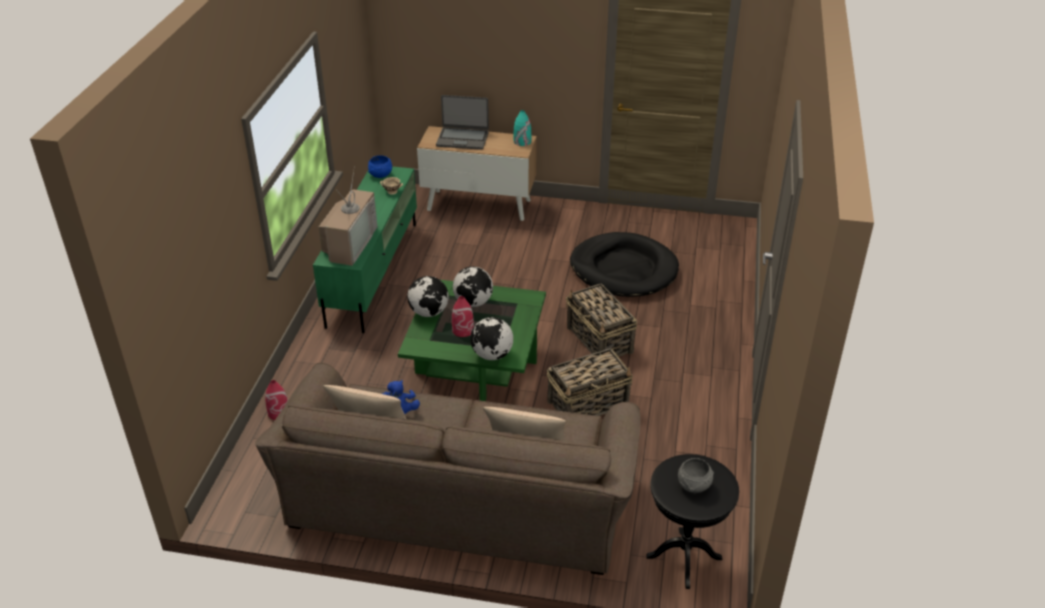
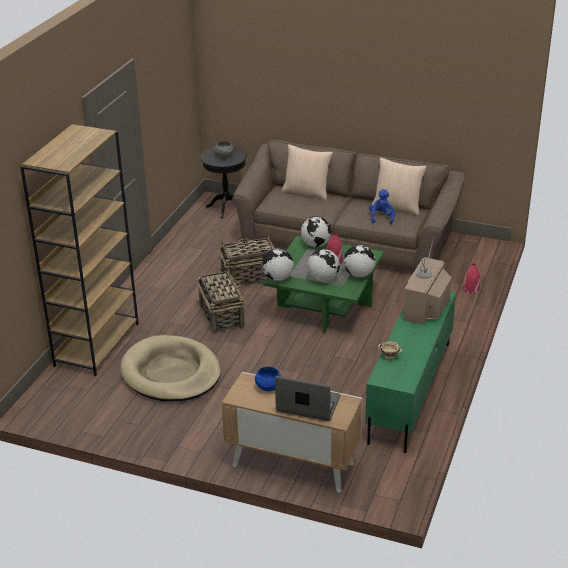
camera: 170 degrees left, 5 degrees down
blue bowl [368,155,392,178] -> blue bowl moved to [255,366,282,391]
turquoise vase [514,110,531,146] -> none
black dog bed [570,232,679,297] -> beige dog bed [120,335,221,402]
none -> brown bookcase [20,124,139,376]
none -> globe [262,249,294,281]

